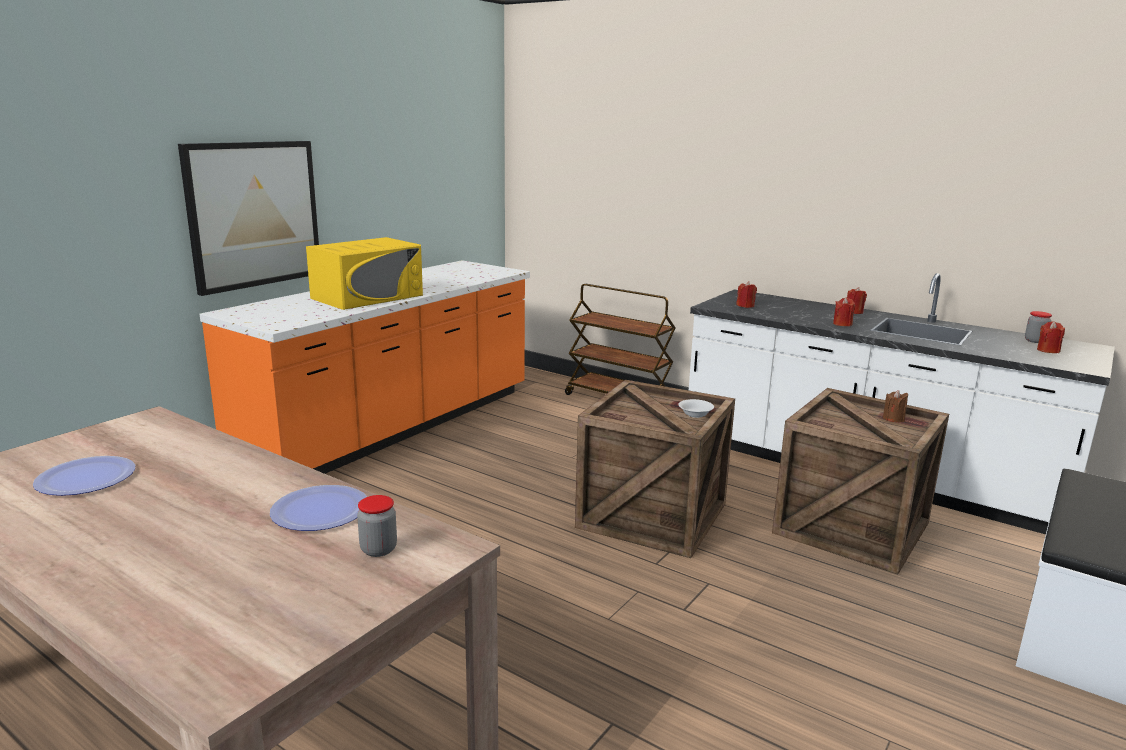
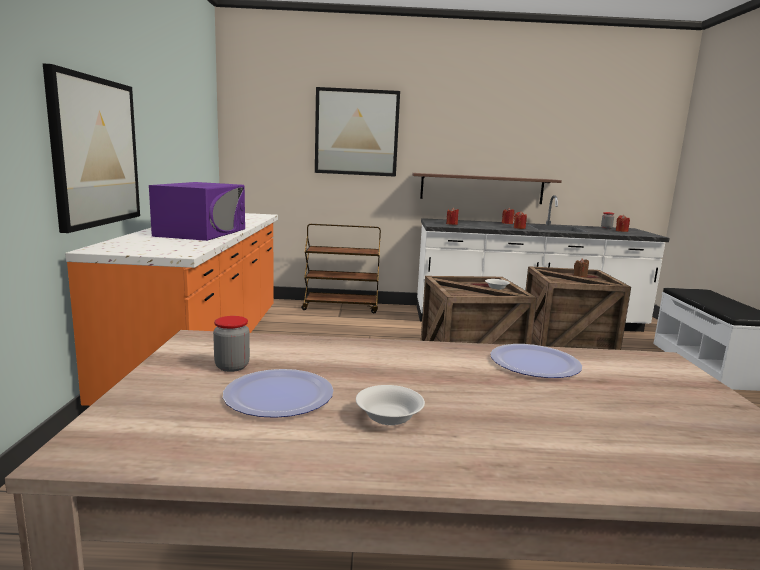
camera: 35 degrees left, 5 degrees down
yellow microwave [306,237,423,310] -> purple microwave [149,182,245,241]
jar [357,495,397,557] -> jar moved to [213,316,250,372]
none -> picture [315,87,400,177]
none -> white bowl [356,385,425,425]
none -> shelf [412,173,562,204]

